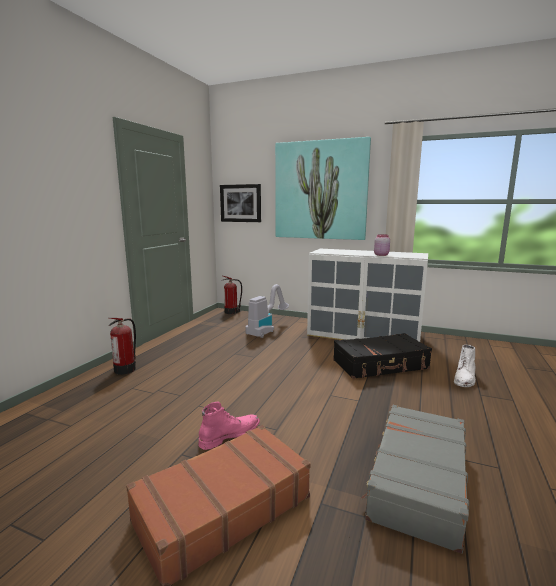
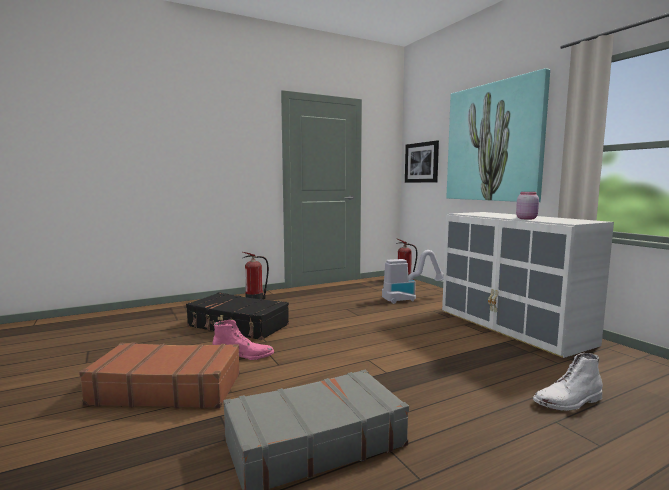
camera: 40 degrees right, 5 degrees down
black suitcase [333,333,432,379] -> black suitcase moved to [186,292,289,340]

